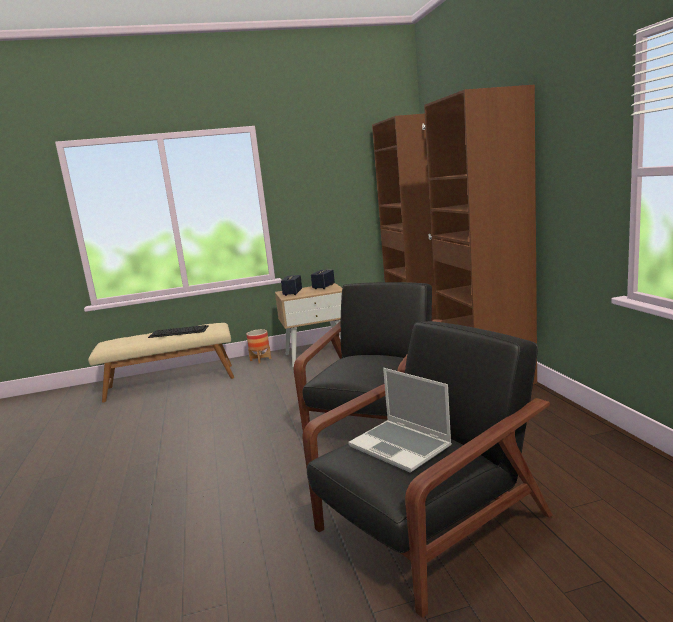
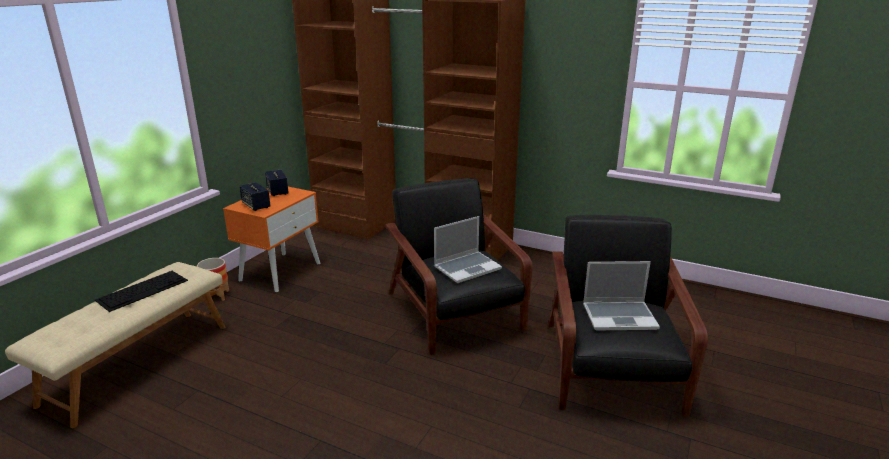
camera: 50 degrees left, 10 degrees up
beige nightstand [275,283,342,367] -> orange nightstand [223,187,320,292]
none -> laptop [434,216,502,283]

